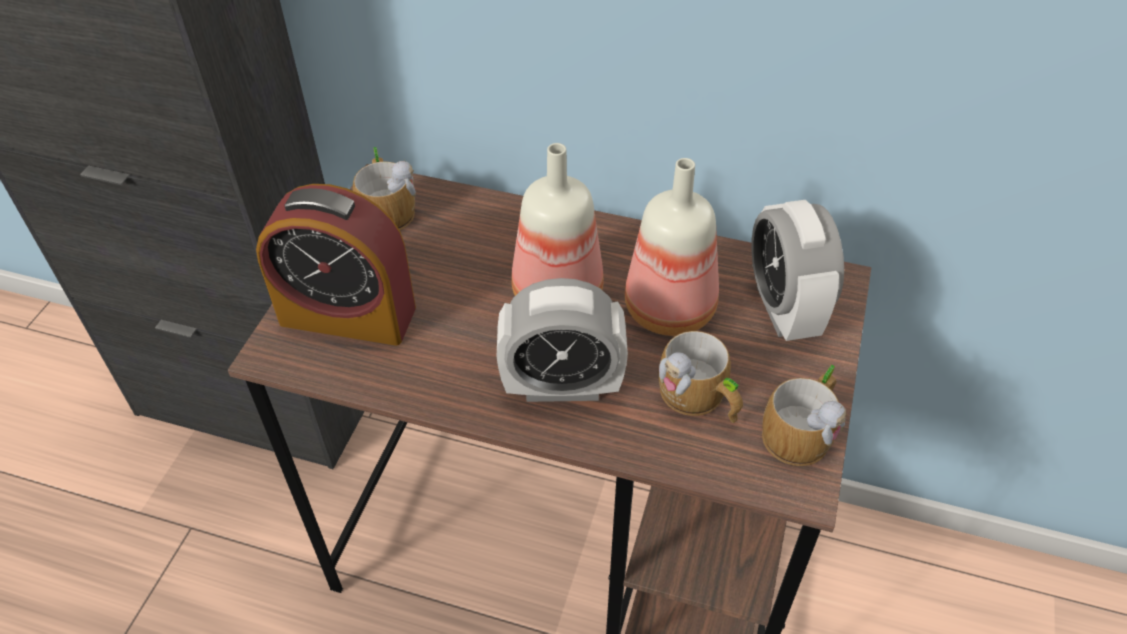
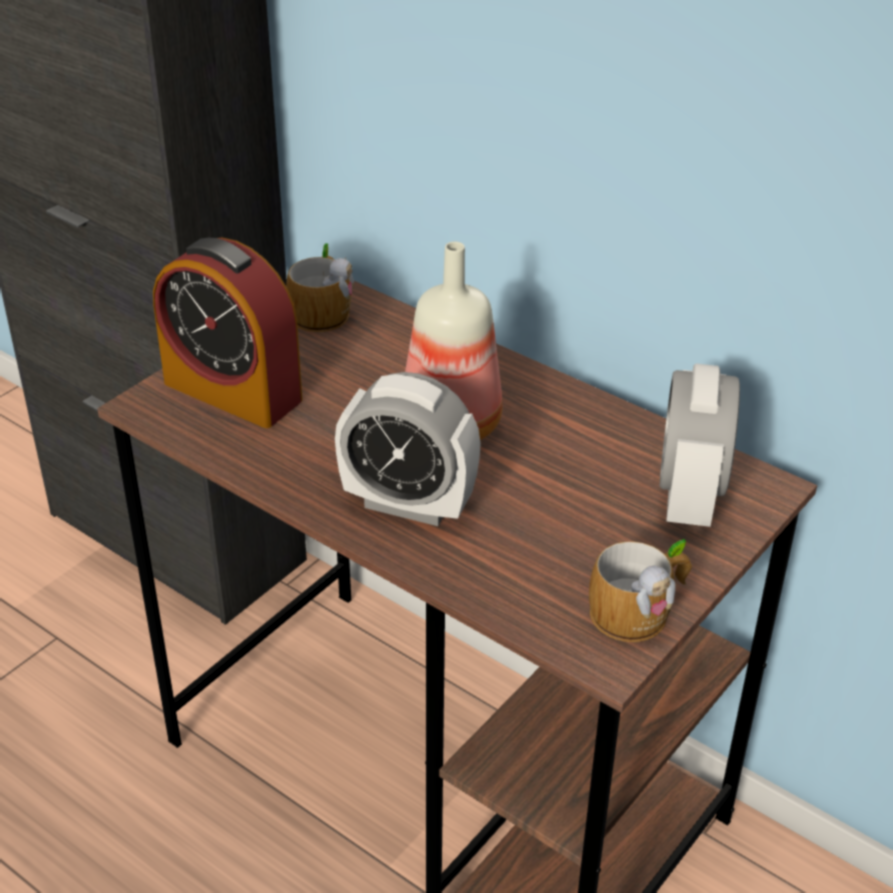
camera: 20 degrees right, 10 degrees down
bottle [625,158,719,336] -> none
mug [658,331,743,423] -> none

